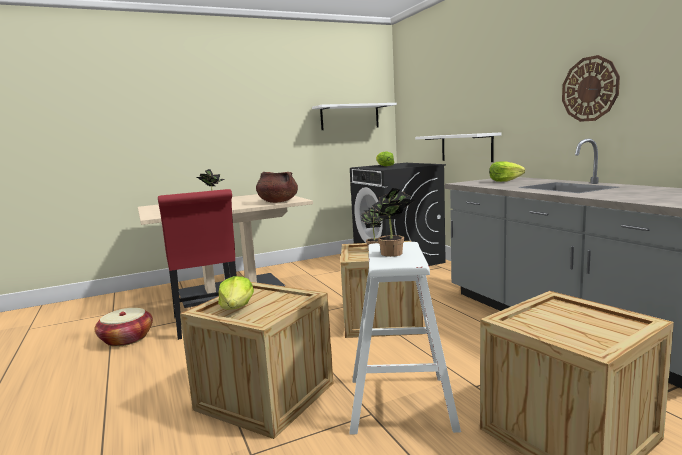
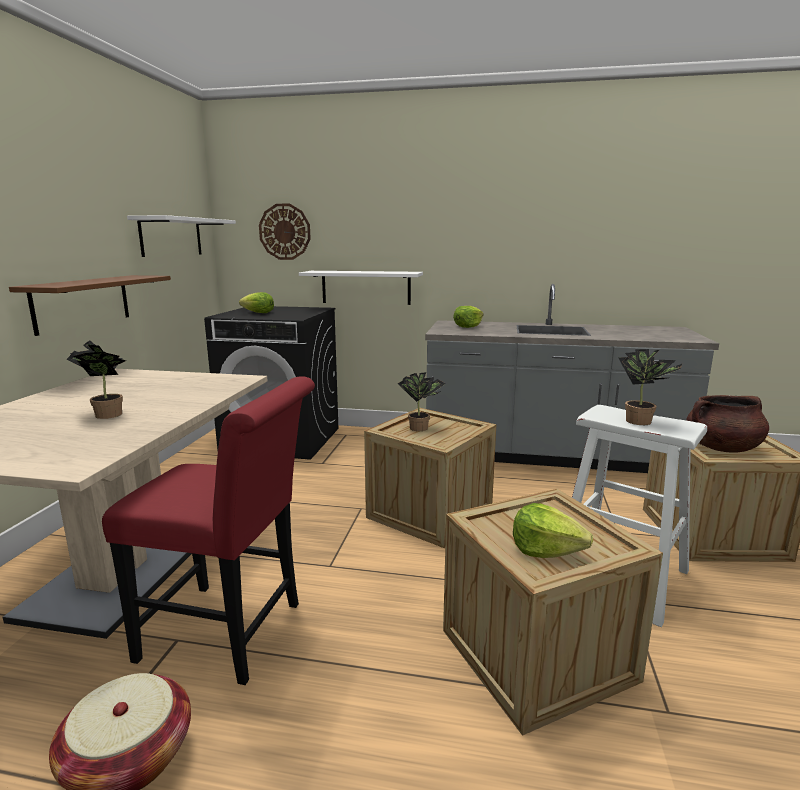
camera: 55 degrees left, 5 degrees up
brown cooking pot [256,172,298,203] -> brown cooking pot moved to [686,395,769,453]
wall clock [562,55,620,122] -> wall clock moved to [259,204,311,260]
none -> brown shelf [9,275,171,336]

